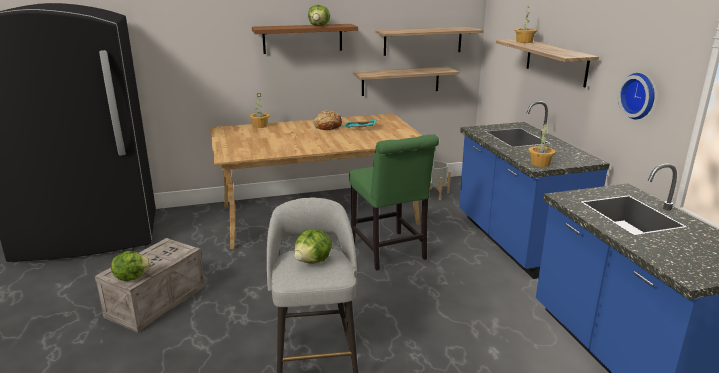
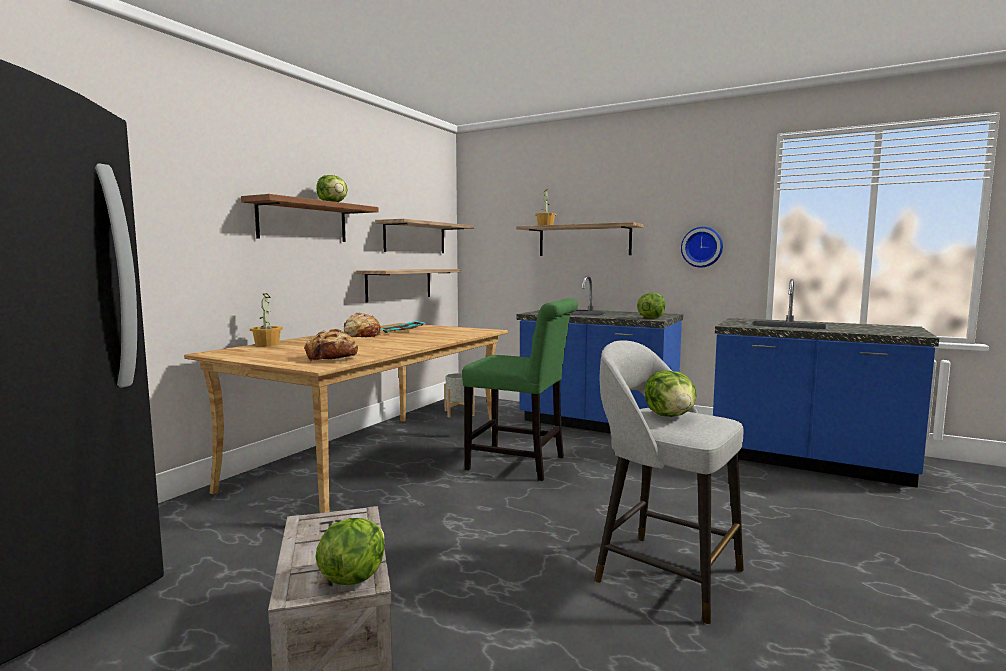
camera: 45 degrees left, 15 degrees down
potted plant [528,122,556,167] -> lettuce [637,293,665,319]
none -> bread [304,329,358,361]

